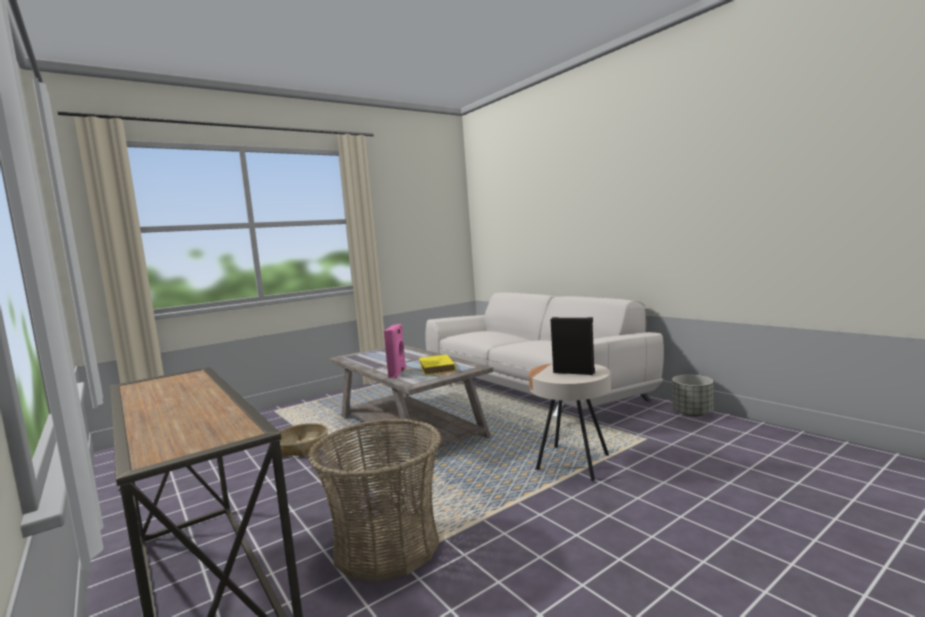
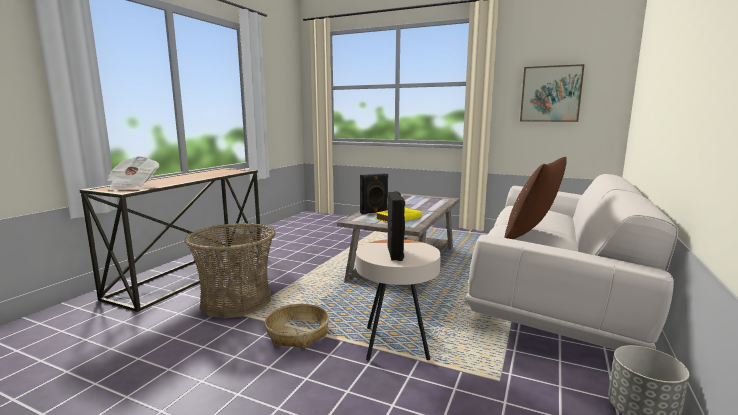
camera: 60 degrees right, 5 degrees up
basket [279,423,328,457] -> basket moved to [265,304,329,349]
pink speaker [384,324,406,378] -> black speaker [360,173,388,214]
none -> newspaper [107,156,159,191]
none -> brown pillow [504,157,567,239]
none -> picture [520,64,584,122]

